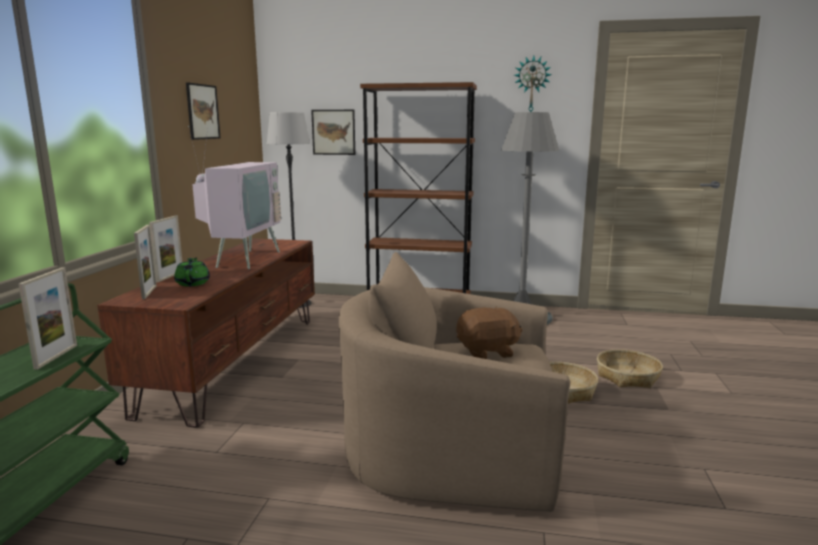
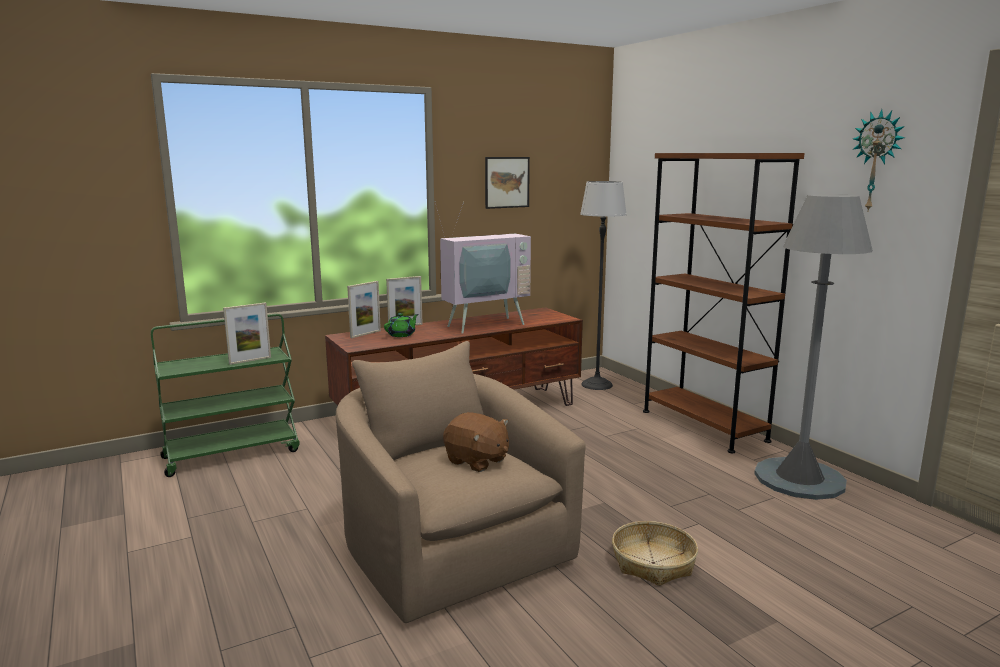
camera: 50 degrees right, 0 degrees up
picture [311,110,355,155] -> none
basket [597,349,663,388] -> none

